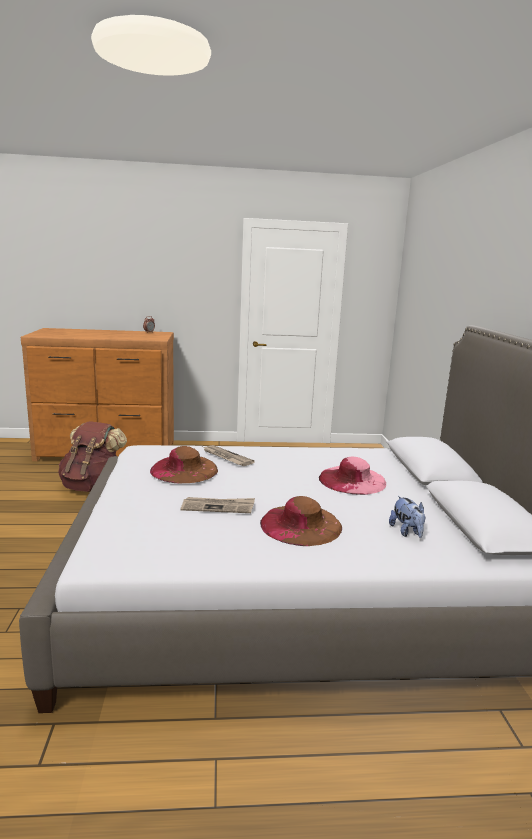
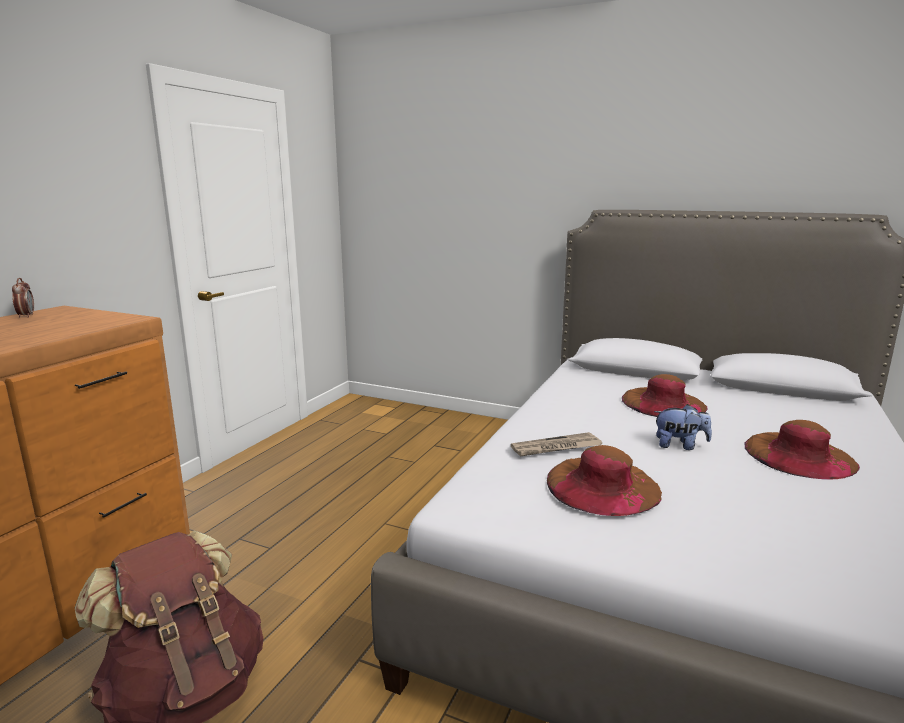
camera: 60 degrees left, 0 degrees up
newspaper [181,497,255,513] -> none
pink hat [319,456,386,495] -> brown hat [622,374,708,417]
plush toy [389,496,426,538] -> plush toy moved to [654,404,712,450]

